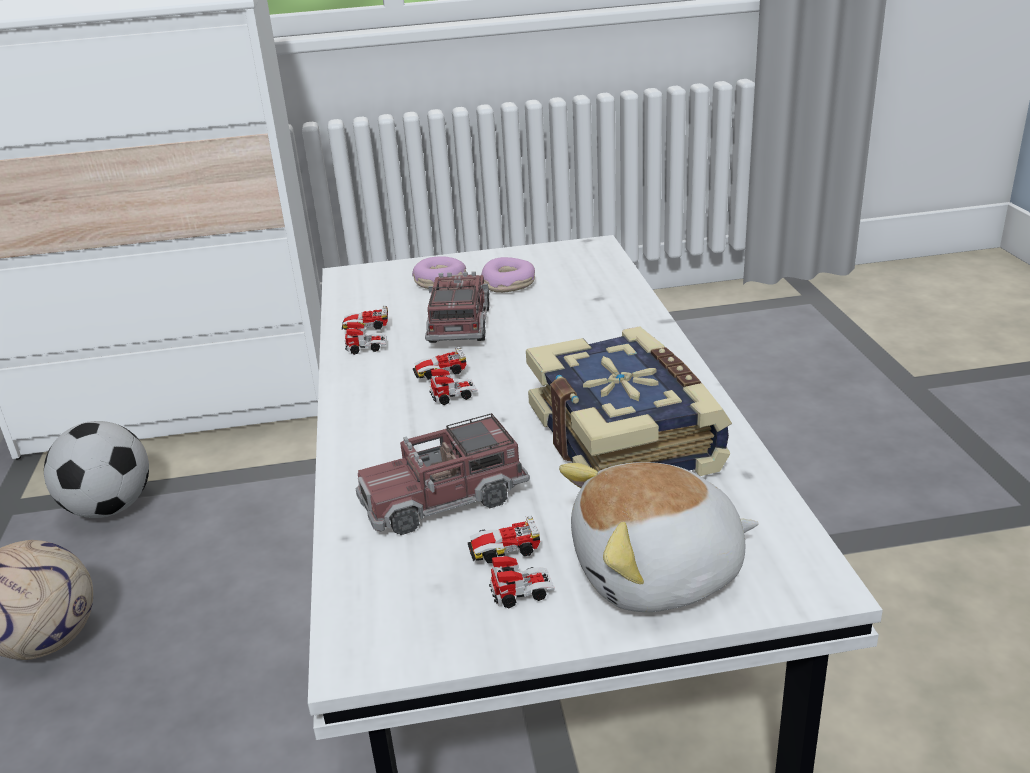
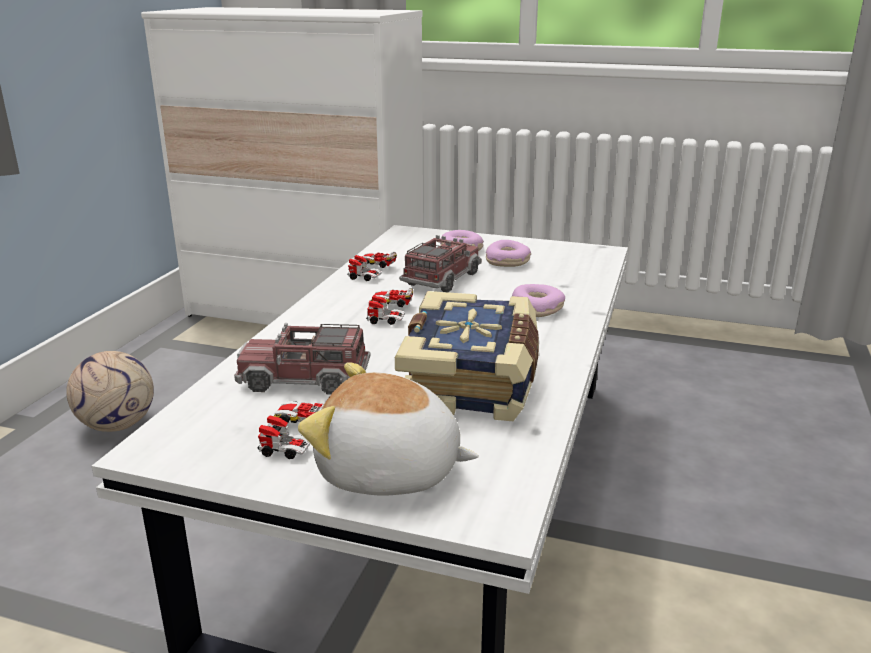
camera: 25 degrees right, 5 degrees down
football [44,421,149,518] -> none
none -> donut [512,284,565,317]

